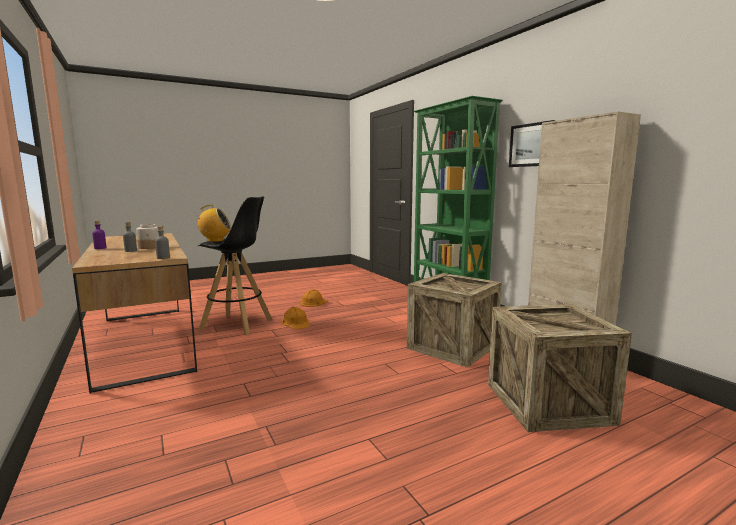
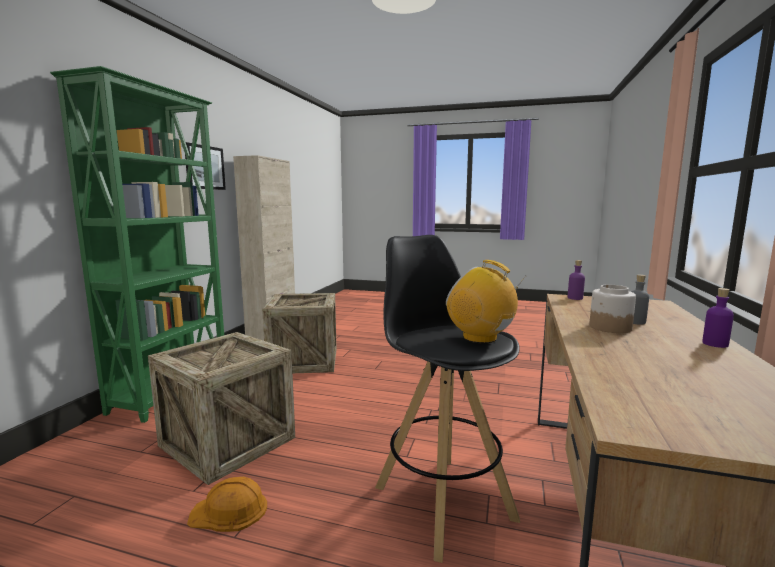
camera: 135 degrees left, 0 degrees up
grey bottle [155,226,170,259] -> purple bottle [568,260,585,300]
orange hard hat [281,306,311,329] -> none
crate [488,304,632,432] -> crate moved to [148,332,295,485]

